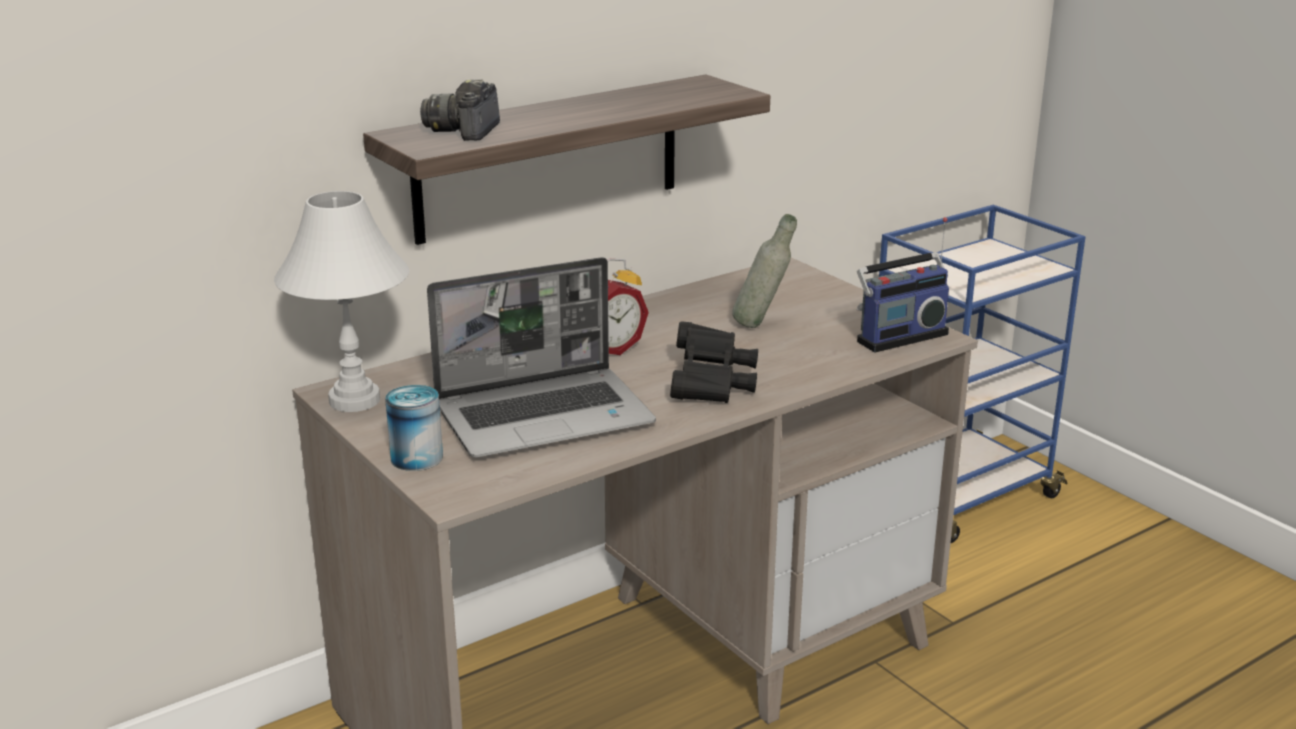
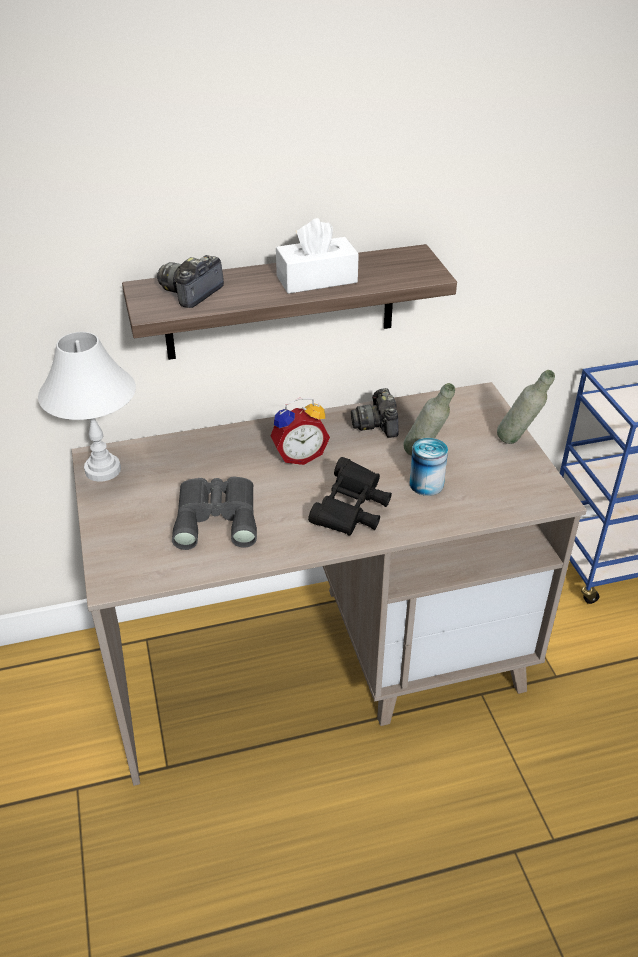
camera: 20 degrees right, 15 degrees up
can [385,385,443,471] -> can moved to [410,438,448,496]
laptop [427,257,656,457] -> grey binoculars [172,476,257,550]
radio [857,217,949,352] -> none
none -> white tissue box [276,218,359,294]
none -> camera [351,388,399,438]
none -> grey bottle [497,370,555,444]

